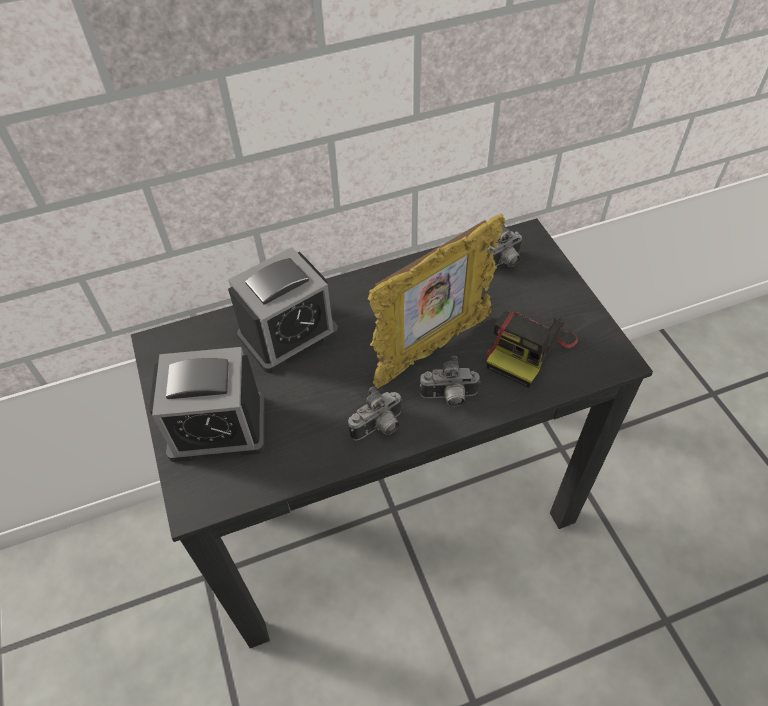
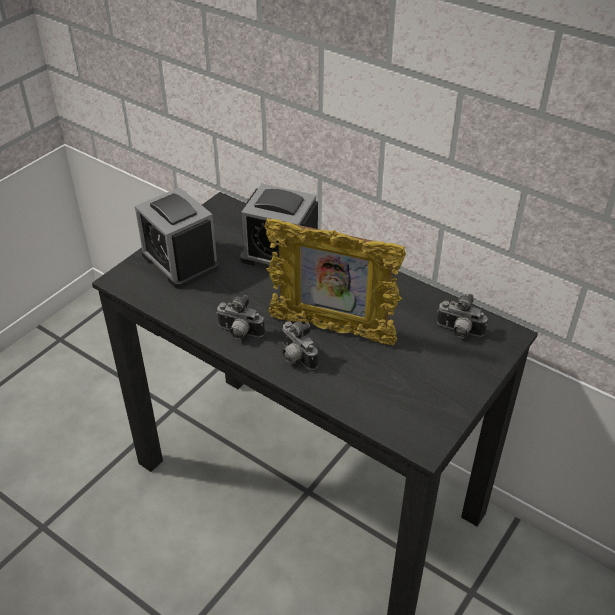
camera: 55 degrees right, 10 degrees down
camera [486,312,578,388] -> none

